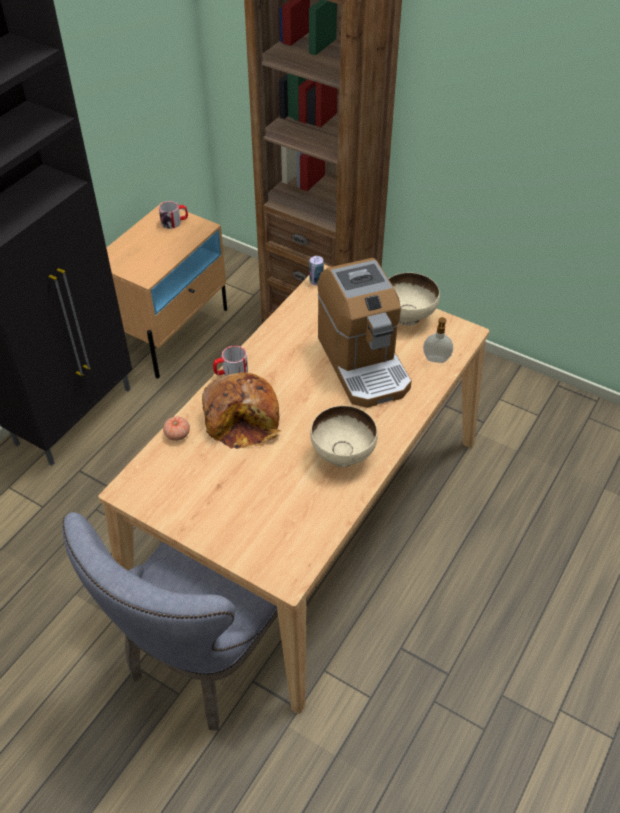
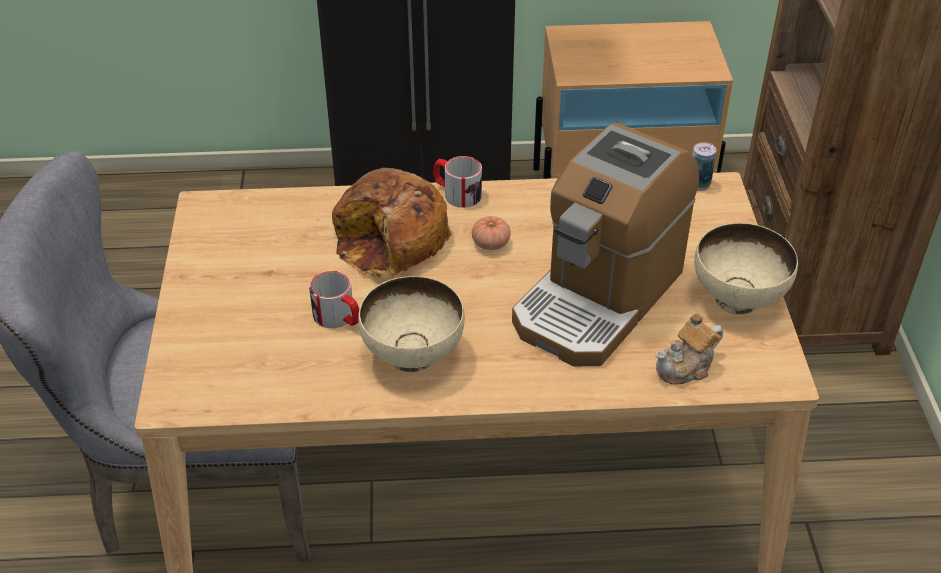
camera: 55 degrees right, 5 degrees down
mug [159,201,188,229] -> mug moved to [309,271,359,328]
tomato [163,416,190,441] -> tomato moved to [472,216,511,250]
soap dispenser [423,317,453,363] -> teapot [656,313,723,385]

